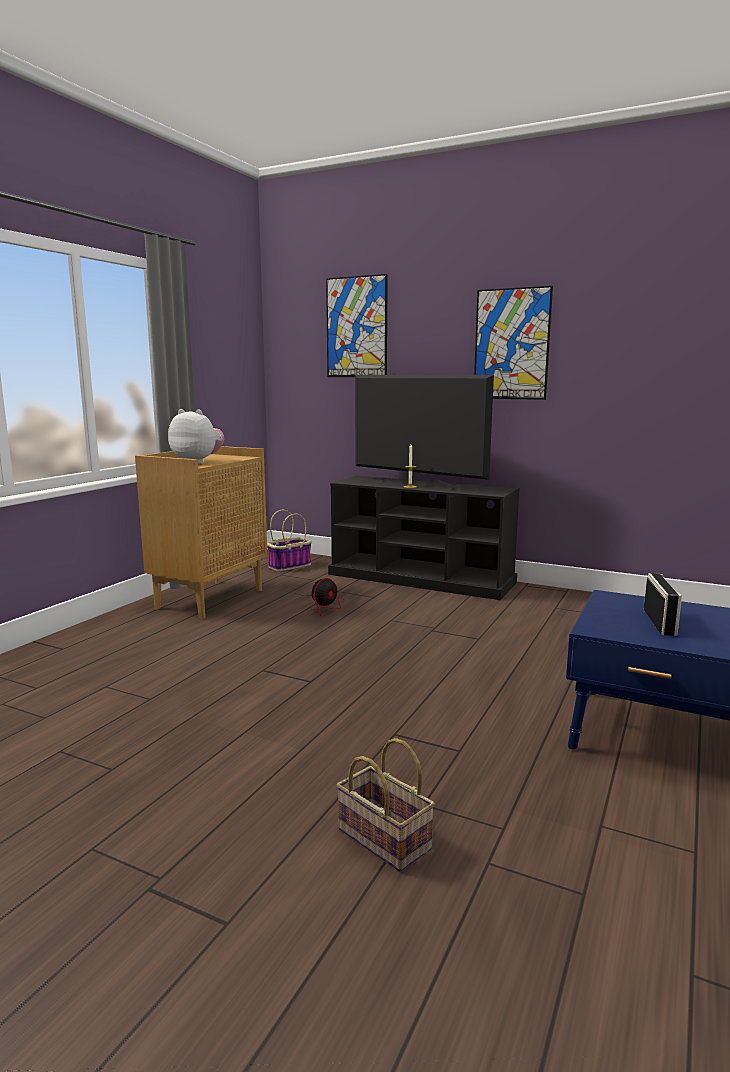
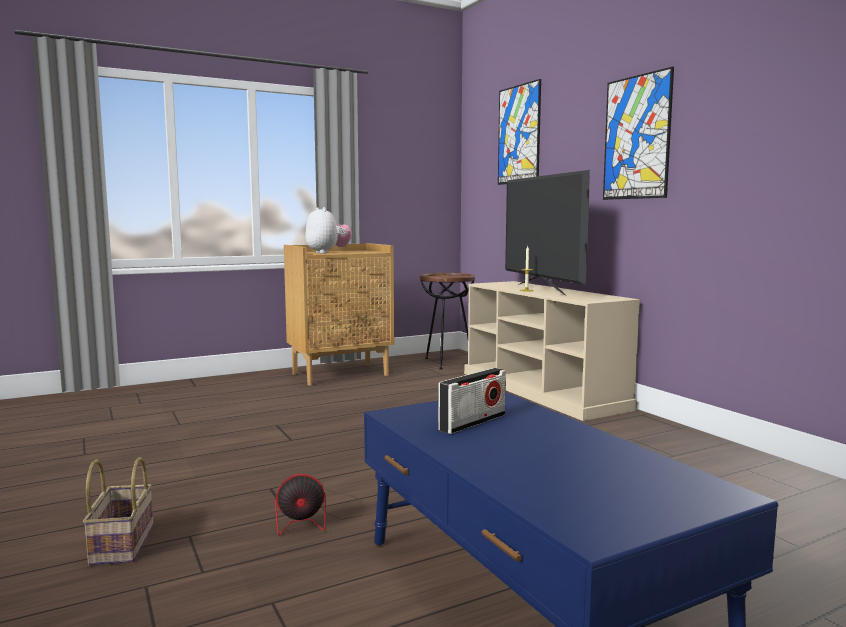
camera: 35 degrees right, 5 degrees down
basket [267,510,312,571] -> brown side table [420,273,475,370]
fan [295,578,345,615] -> fan moved to [275,474,364,535]
black tv stand [328,476,520,600] -> beige tv stand [464,281,640,421]

